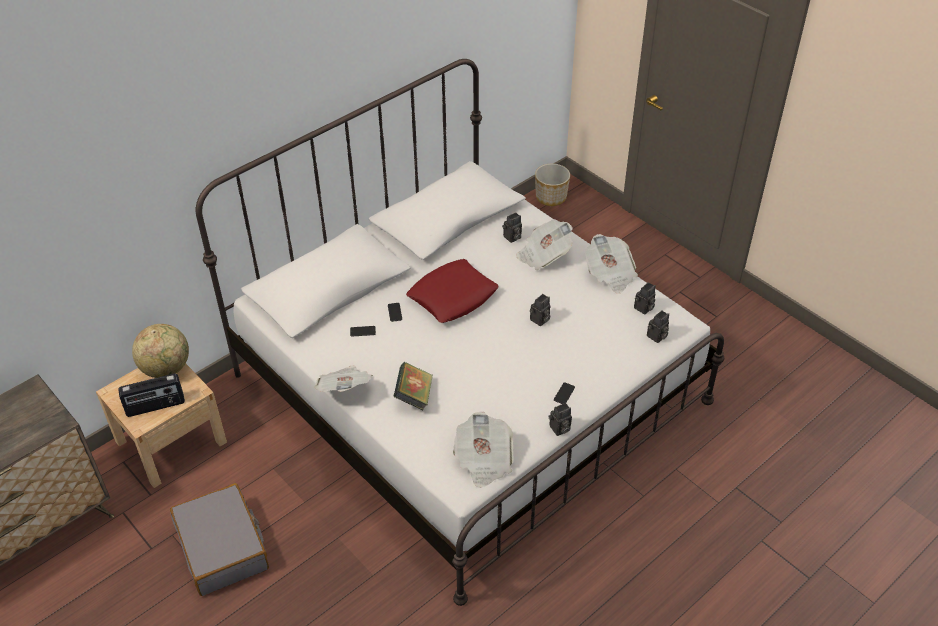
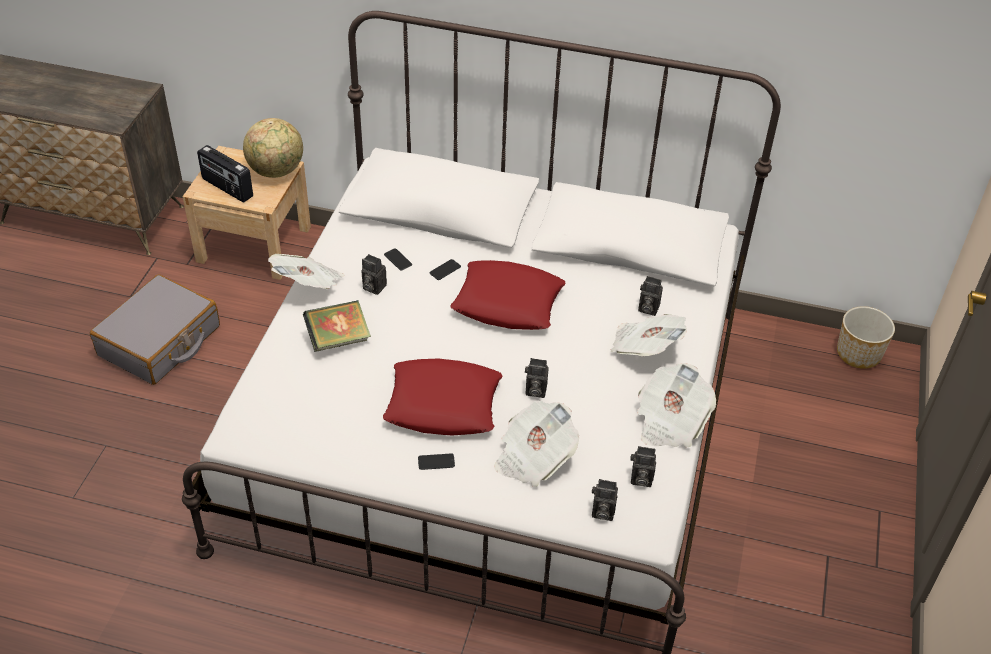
camera: 55 degrees right, 0 degrees up
newspaper [453,412,514,488] -> newspaper moved to [494,400,579,487]
camera [548,403,572,436] -> camera moved to [361,254,387,295]
none -> red pillow [383,359,502,436]

